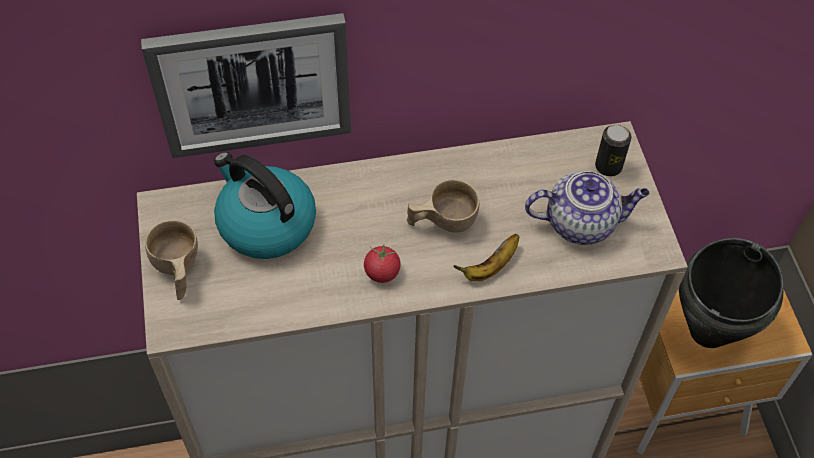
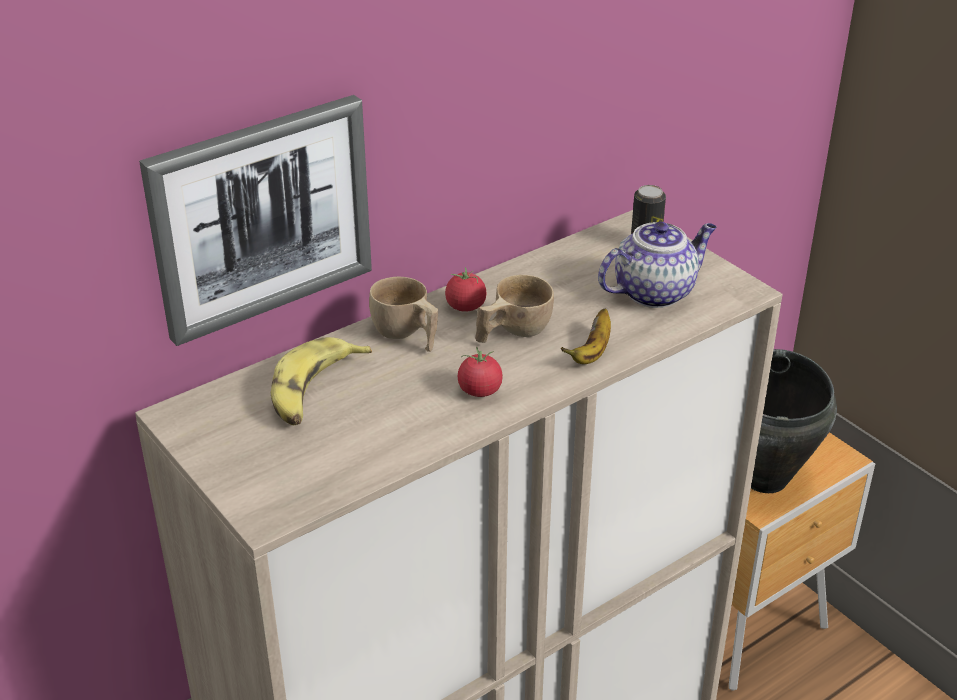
camera: 25 degrees left, 20 degrees down
beige cup [145,220,198,300] -> beige cup moved to [369,277,438,352]
kettle [214,152,316,259] -> banana [271,337,372,425]
none -> tomato [445,267,487,312]

